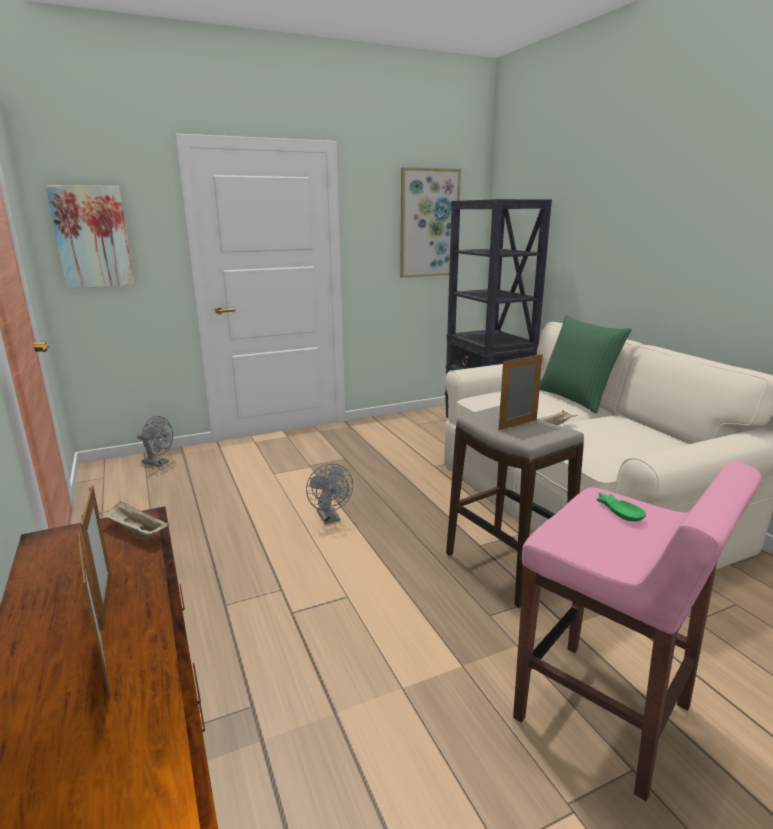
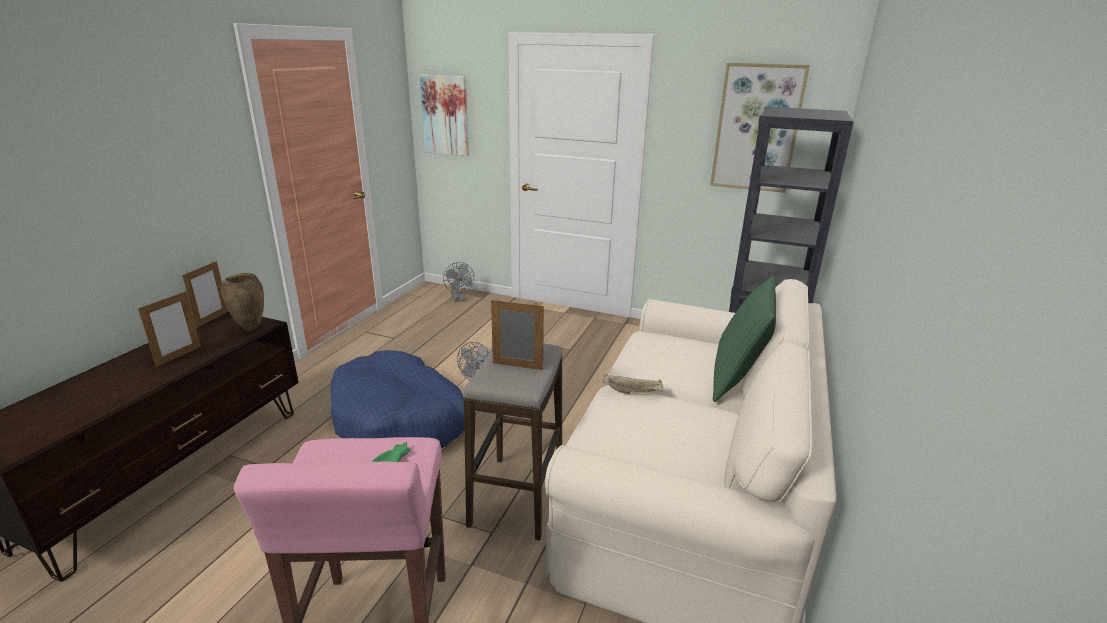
camera: 45 degrees right, 5 degrees up
picture frame [77,532,111,696] -> picture frame moved to [182,261,228,328]
beige tray [100,501,170,537] -> brown vase [222,273,264,331]
none -> blue dog bed [331,350,464,448]

